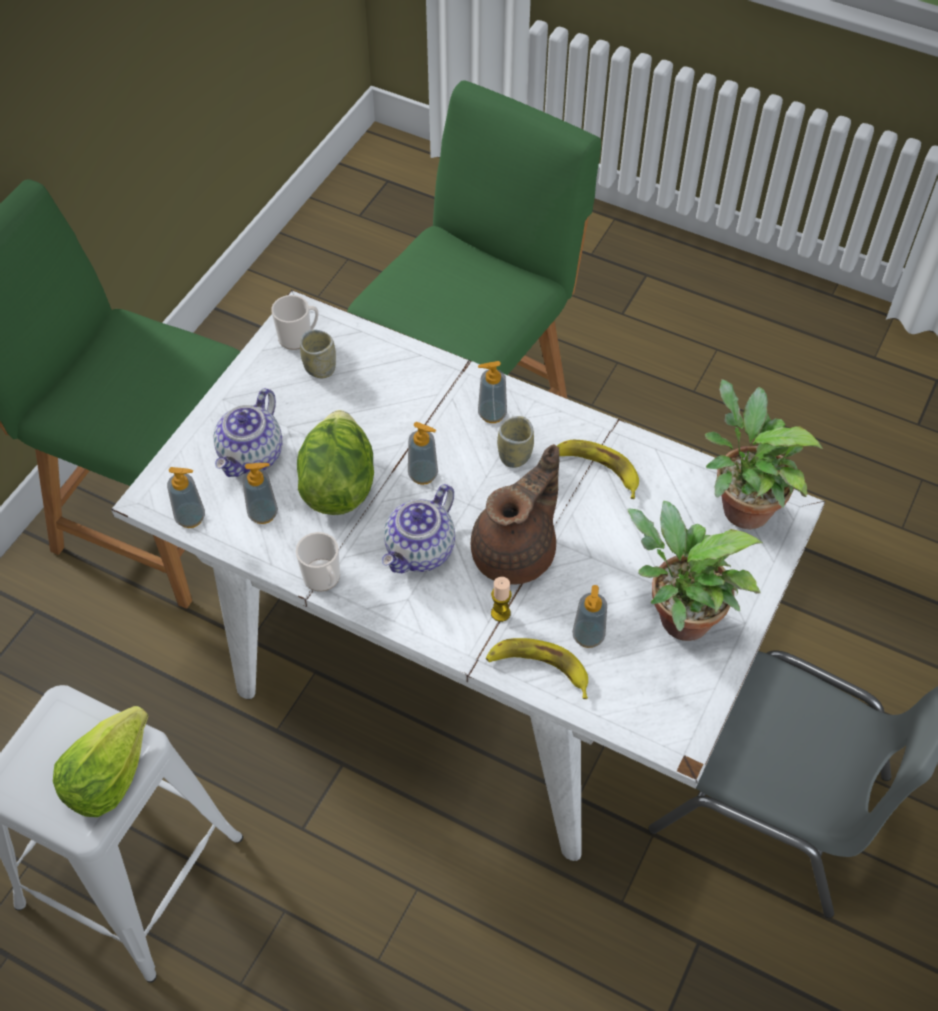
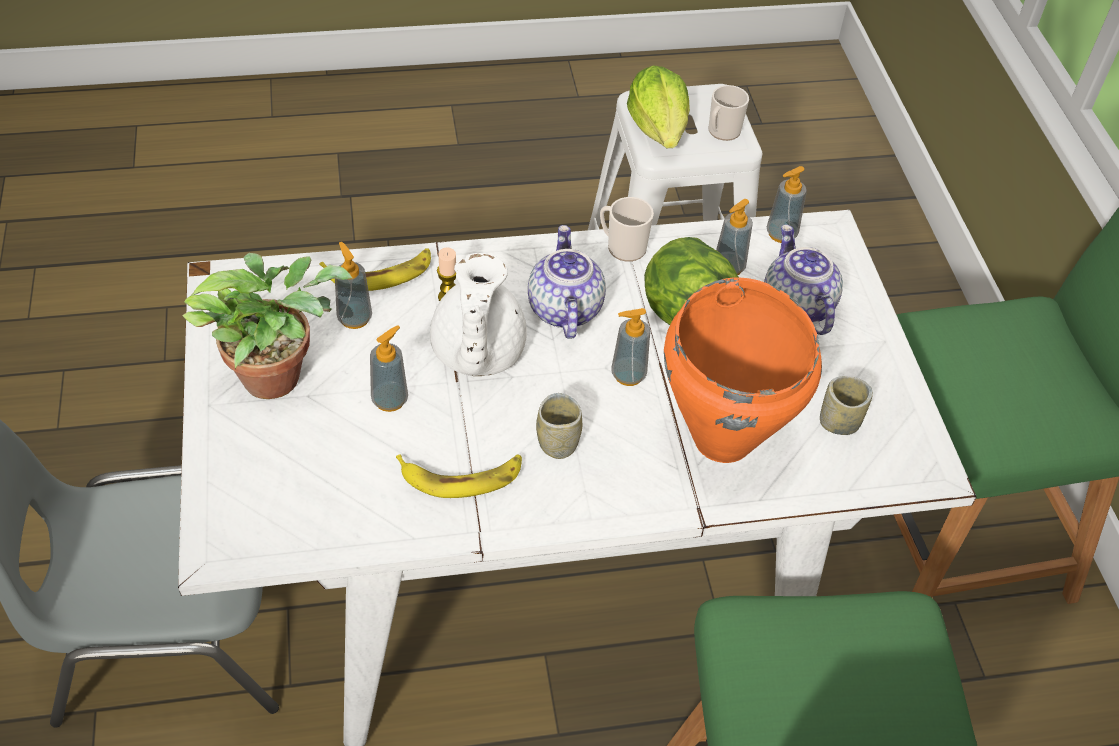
camera: 140 degrees right, 5 degrees down
mug [271,295,318,350] -> mug moved to [708,85,749,141]
brown teapot [471,444,559,585] -> white teapot [430,253,527,376]
soap dispenser [478,361,507,423] -> soap dispenser moved to [370,325,408,412]
potted plant [705,379,823,529] -> none
none -> orange cooking pot [664,277,822,463]

